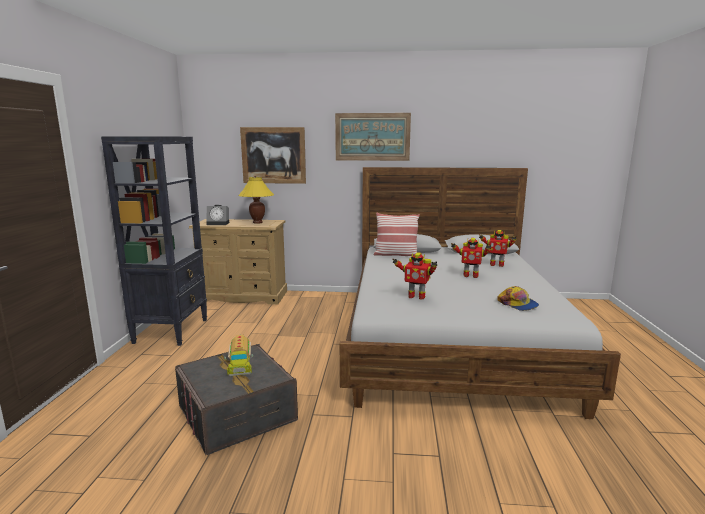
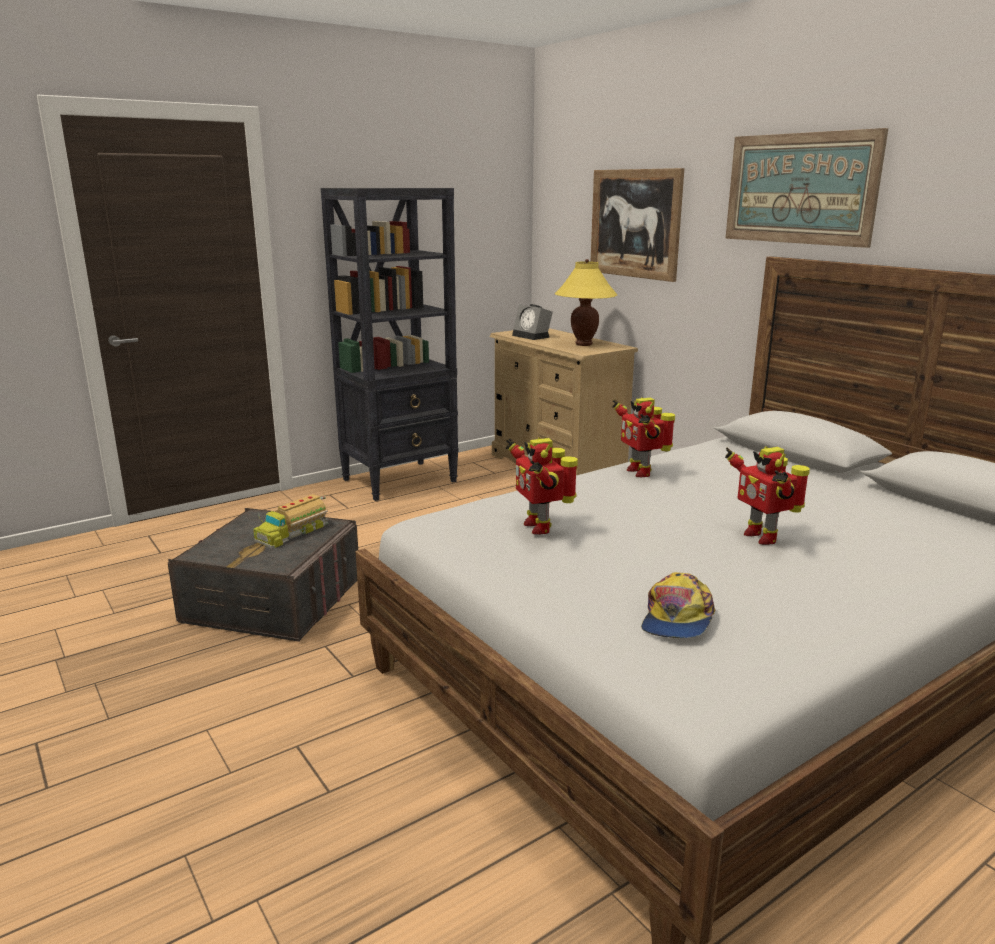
camera: 50 degrees right, 5 degrees up
pillow [374,213,420,256] -> none
toy robot [479,230,516,267] -> toy robot moved to [612,397,675,477]

